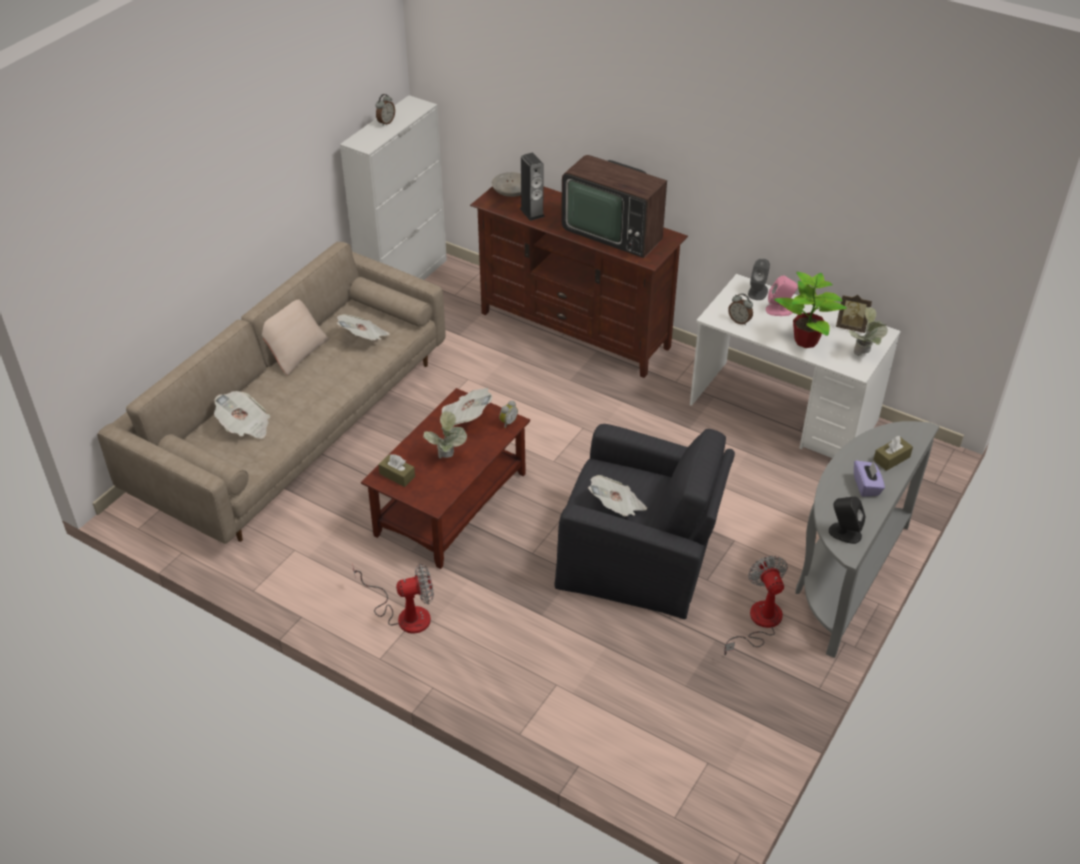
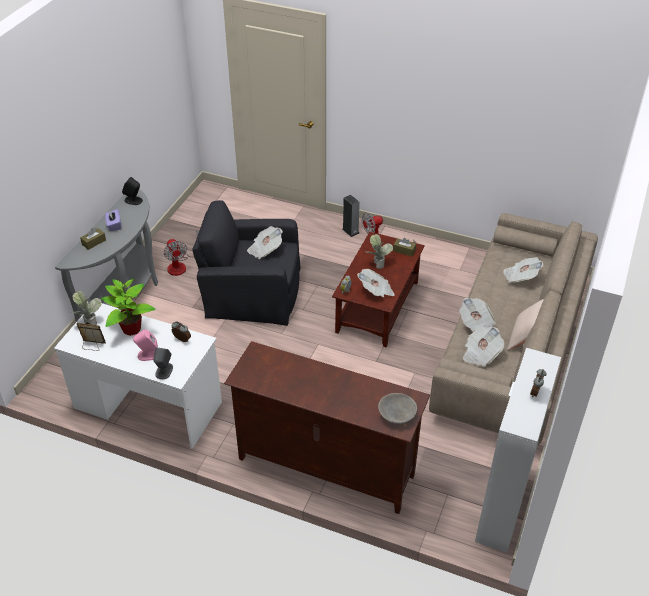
camera: 170 degrees right, 0 degrees up
speaker [520,153,545,221] -> speaker moved to [342,195,360,237]
television [561,155,667,258] -> none
none -> newspaper [459,297,496,331]

